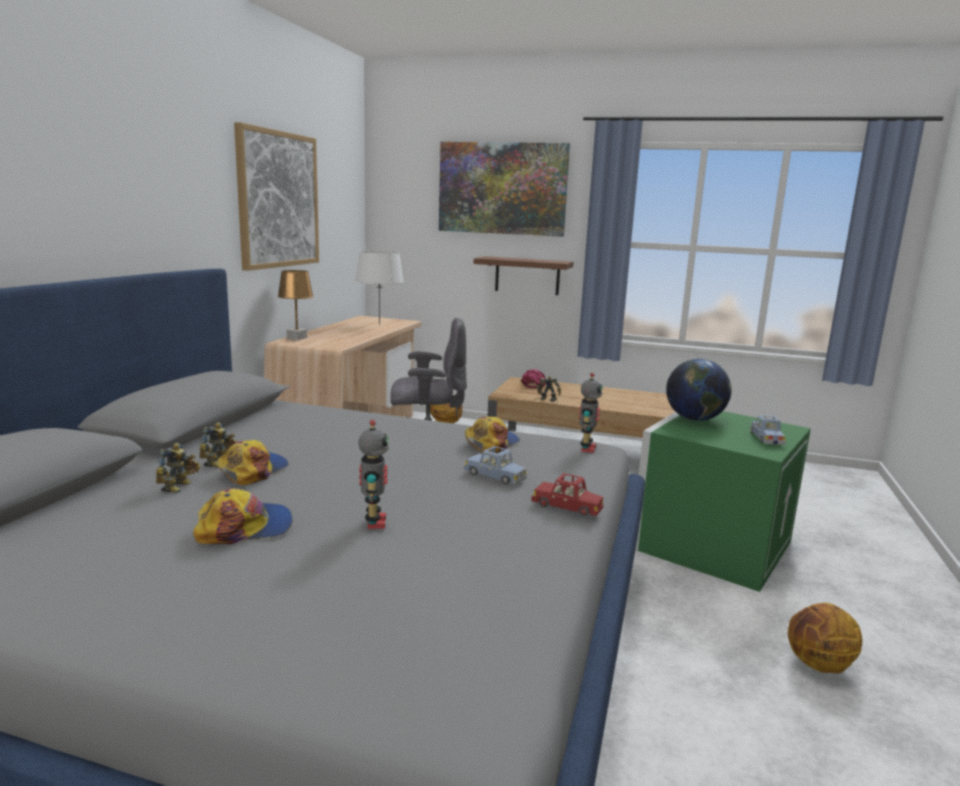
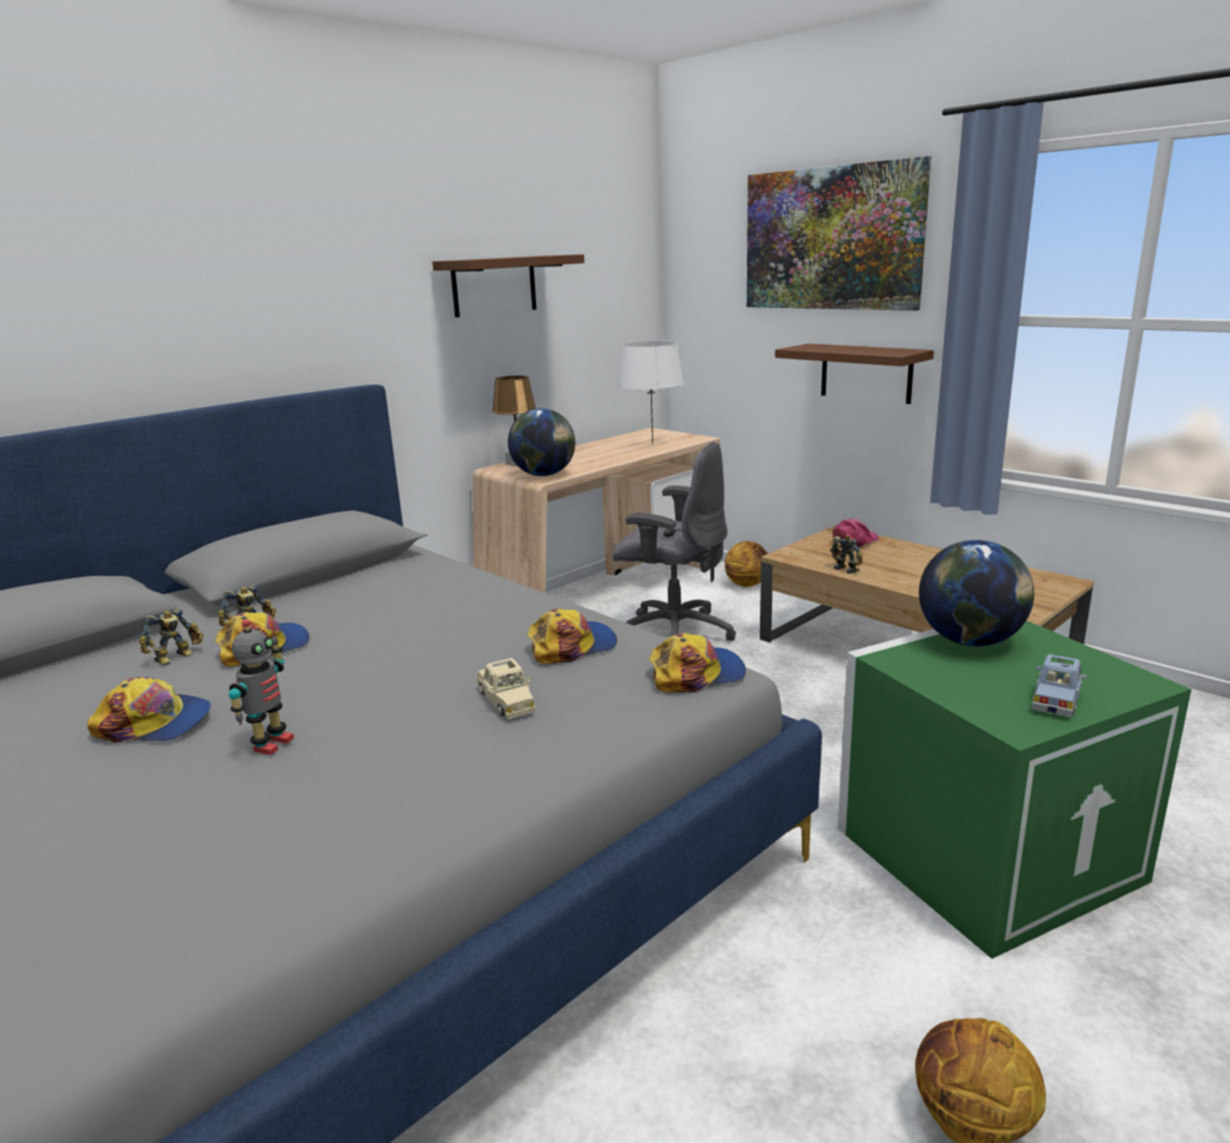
camera: 30 degrees right, 5 degrees up
picture [234,122,319,271] -> brown shelf [432,254,584,317]
blue toy car [464,446,527,485] -> beige toy car [477,658,535,719]
red toy car [531,473,604,516] -> none
toy robot [578,373,603,453] -> cap [649,632,746,692]
none -> globe [508,408,575,476]

